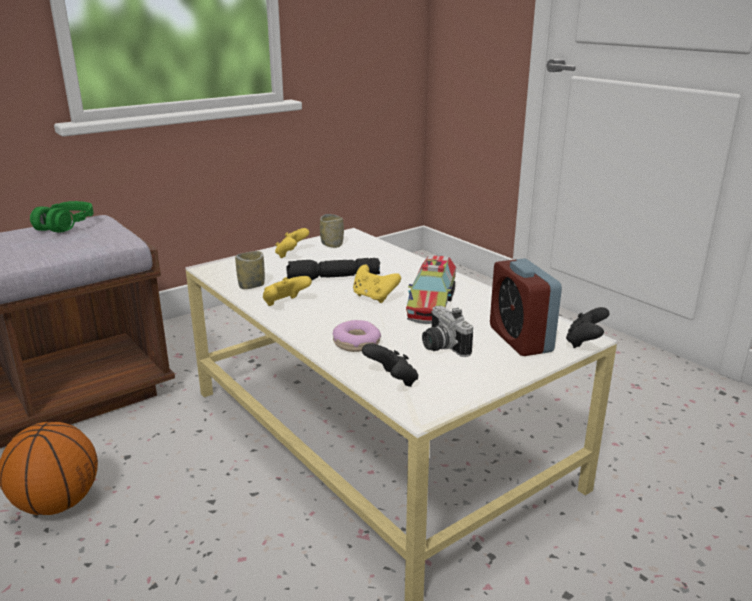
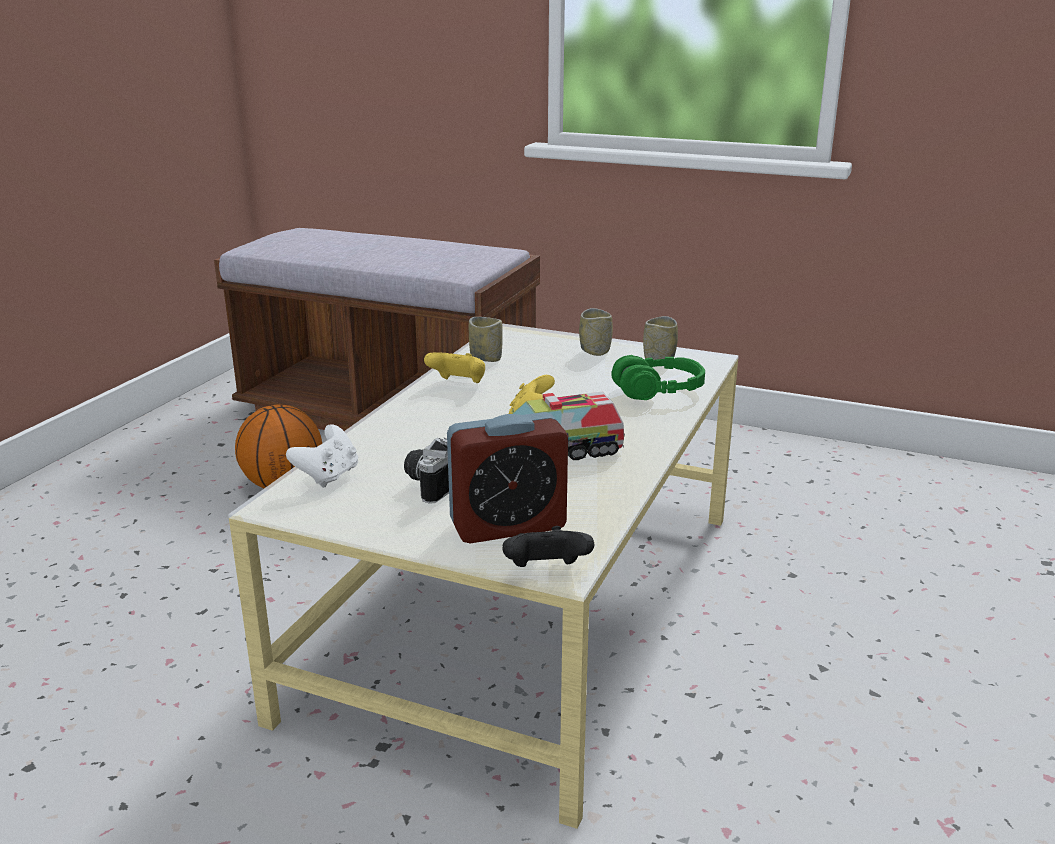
camera: 60 degrees right, 0 degrees up
green headphones [30,201,94,233] -> green headphones moved to [611,355,705,400]
yellow game controller [275,228,309,258] -> cup [579,308,613,356]
black flashlight [286,258,380,280] -> none
donut [333,320,381,352] -> none
black game controller [362,343,418,387] -> white game controller [286,424,358,488]
alarm clock [490,258,562,356] -> alarm clock turned 150 degrees counterclockwise [447,412,568,543]

